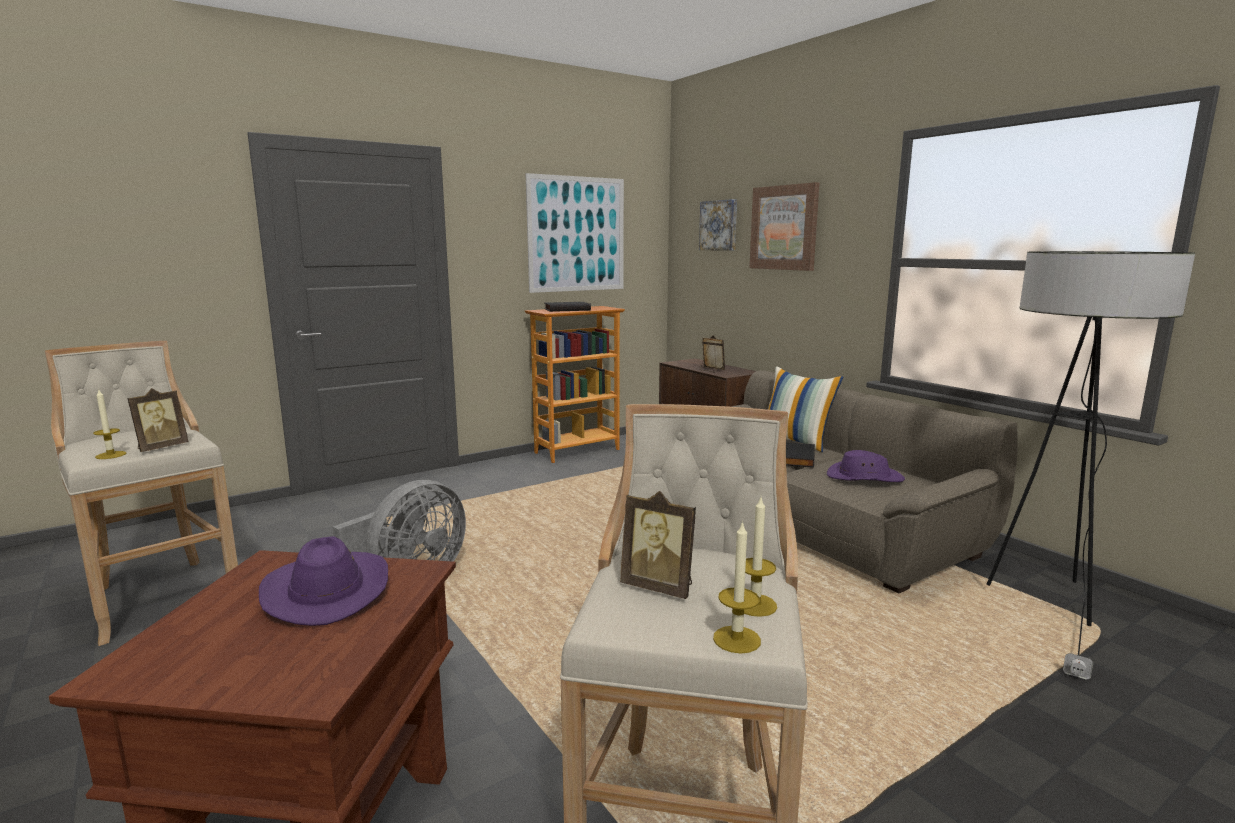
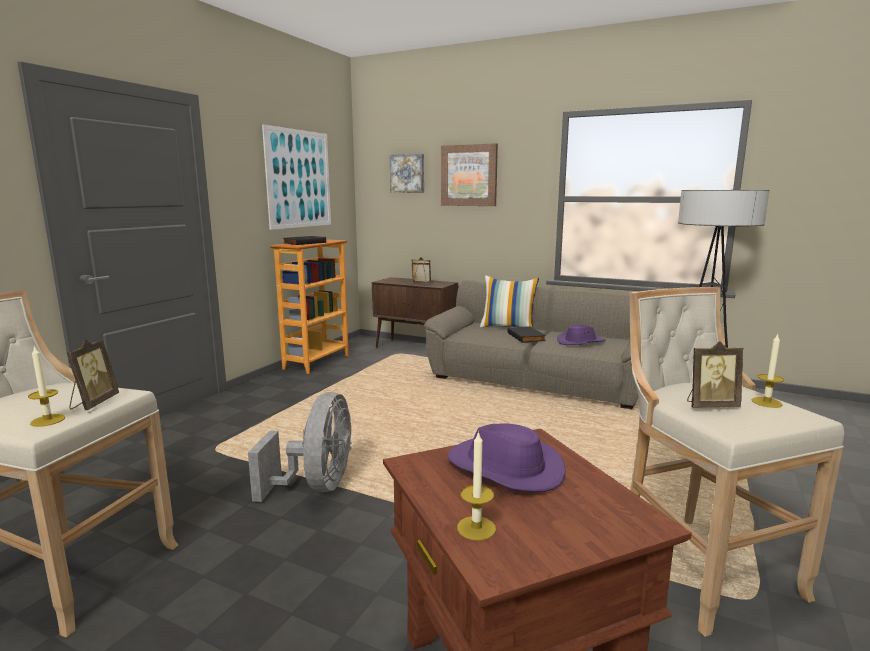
camera: 30 degrees left, 0 degrees up
candle [713,520,761,653] -> candle moved to [457,431,496,541]

